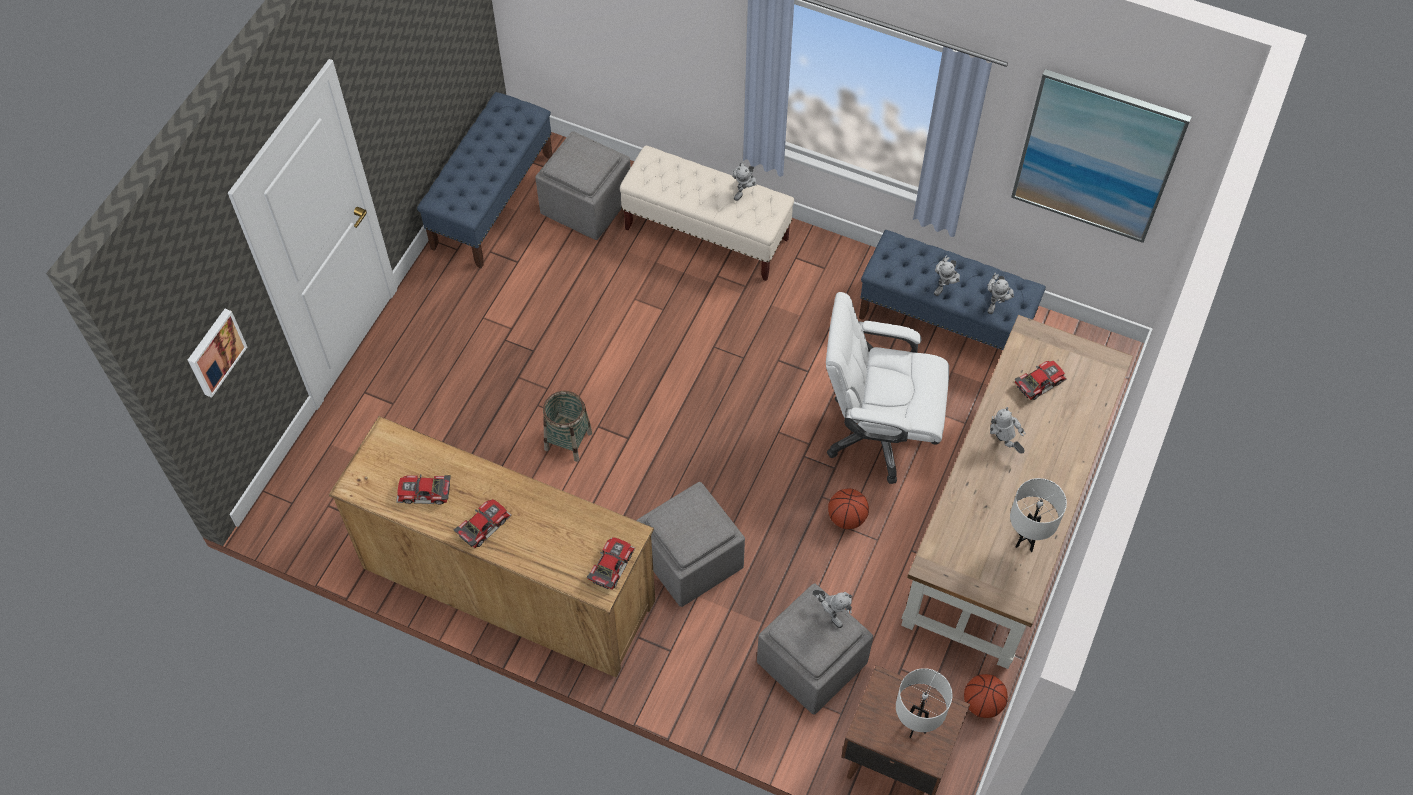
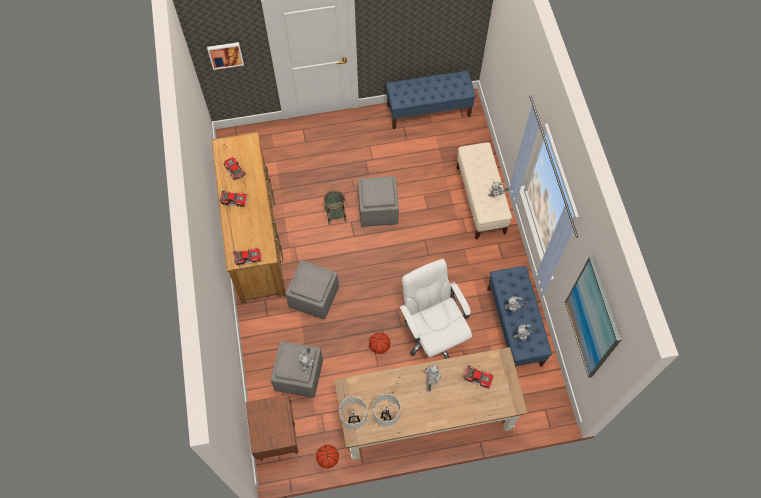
camera: 55 degrees right, 5 degrees up
grey ottoman [535,131,631,240] -> grey ottoman moved to [358,176,399,227]
white table lamp [896,668,952,738] -> white table lamp moved to [339,397,367,430]

